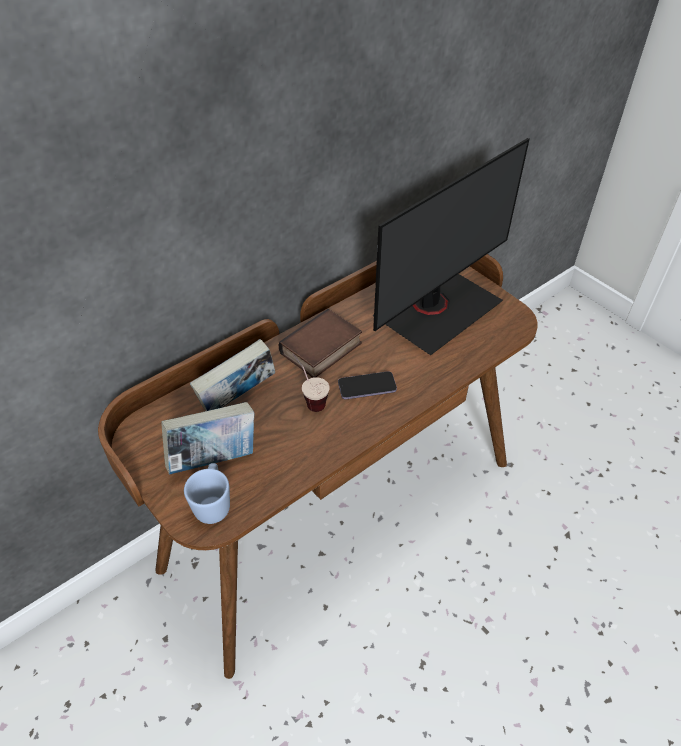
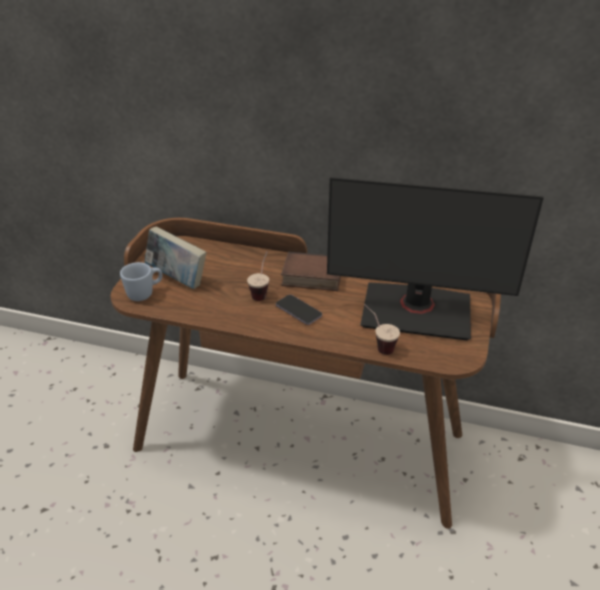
camera: 55 degrees right, 10 degrees down
book [190,339,275,411] -> none
none -> cup [364,304,400,355]

